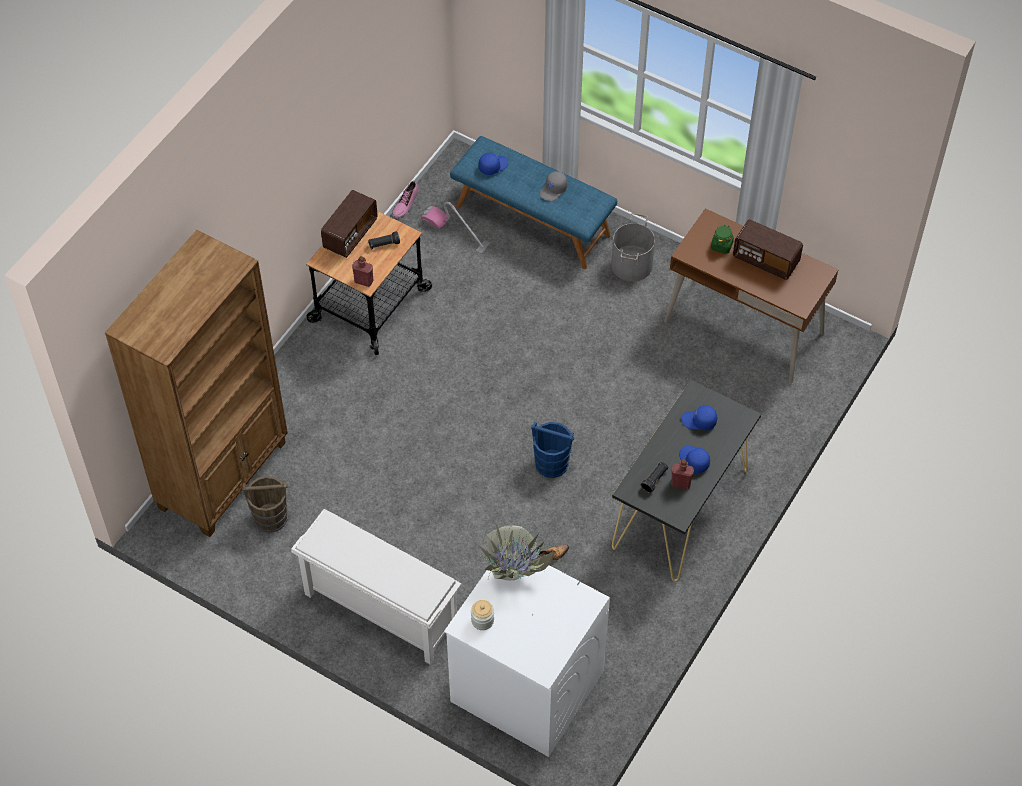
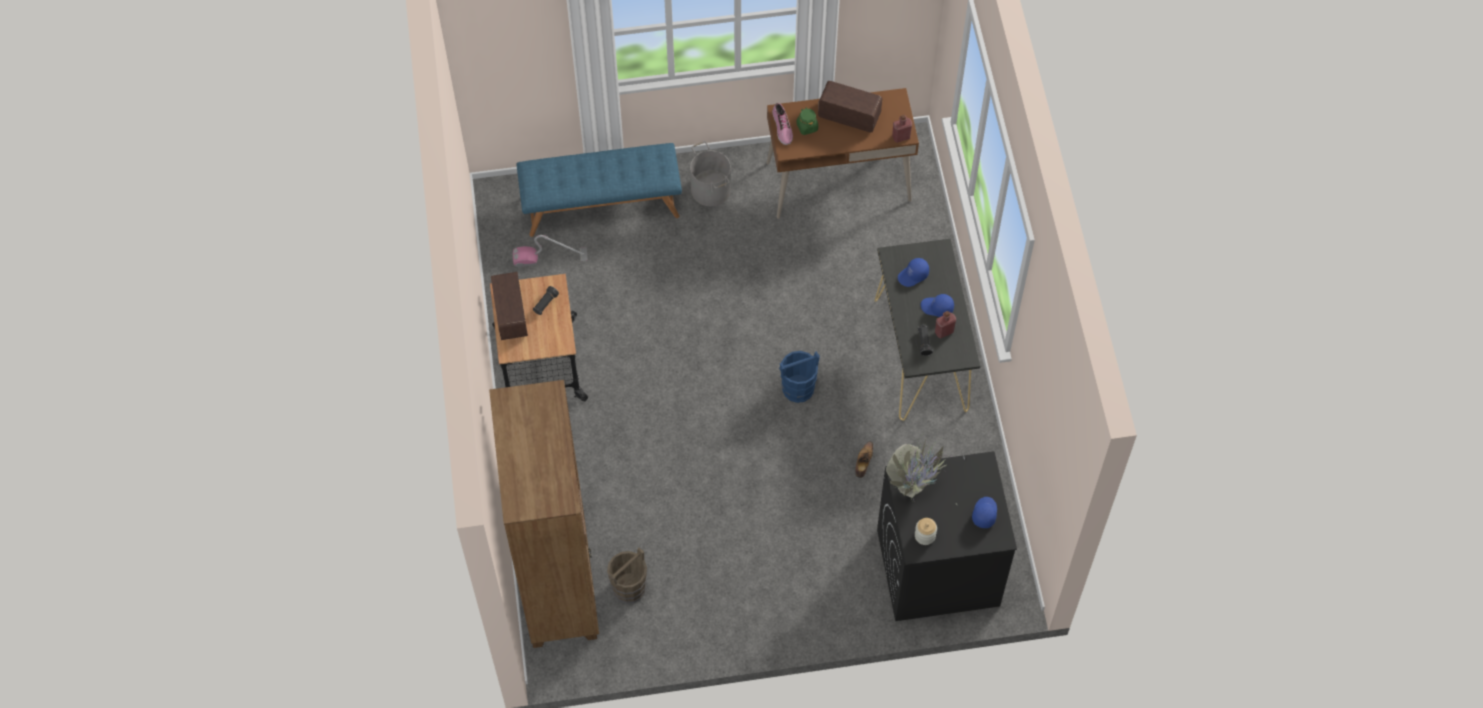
camera: 40 degrees left, 5 degrees up
white shoe rack [291,509,461,665] -> none
red bottle [352,256,374,287] -> red bottle moved to [892,115,912,143]
shoe [392,181,419,218] -> shoe moved to [772,103,793,145]
white washing machine [444,565,610,757] -> black washing machine [877,451,1017,621]
blue cap [478,153,508,175] -> blue cap moved to [972,497,997,528]
grey cap [540,171,567,201] -> none
radio [733,219,803,280] -> radio turned 150 degrees counterclockwise [818,81,882,132]

